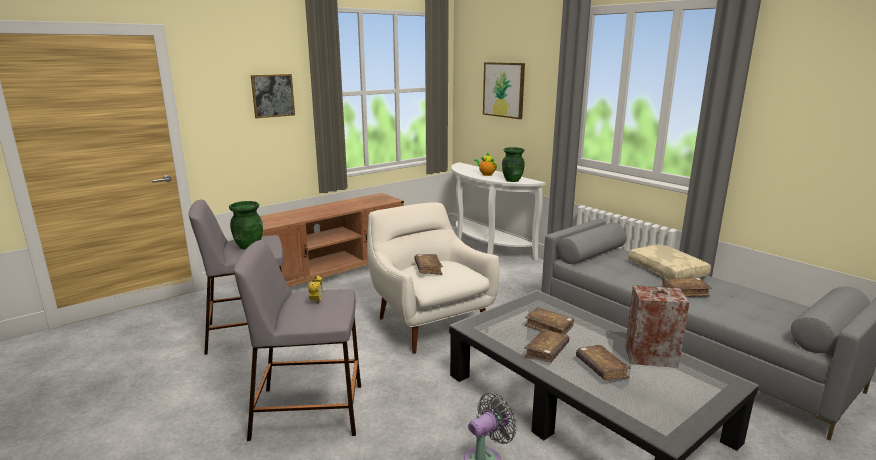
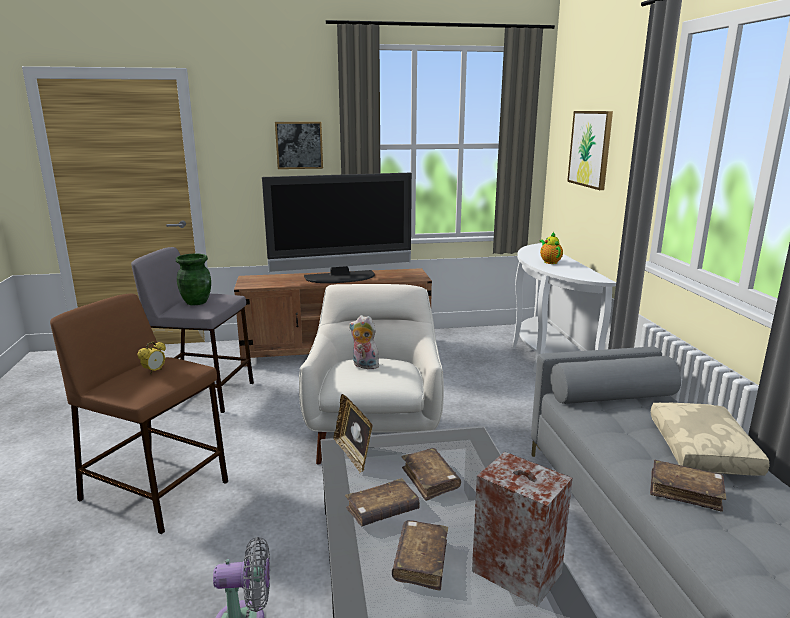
camera: 30 degrees right, 0 degrees up
grey stool [234,240,361,441] -> brown stool [50,294,228,534]
brown book [414,254,443,275] -> plush toy [349,315,379,369]
green vase [502,147,525,182] -> none
none -> television [262,173,412,283]
none -> picture frame [333,394,373,474]

